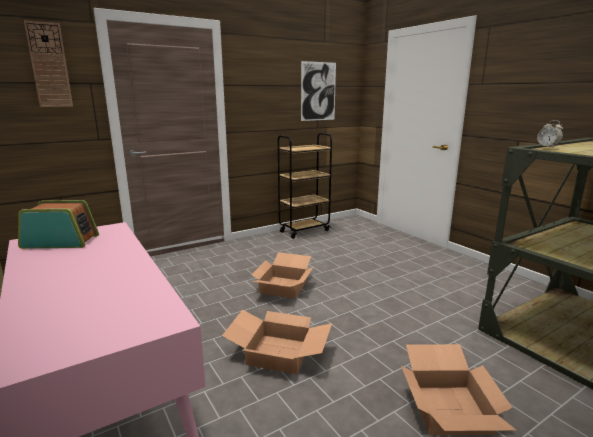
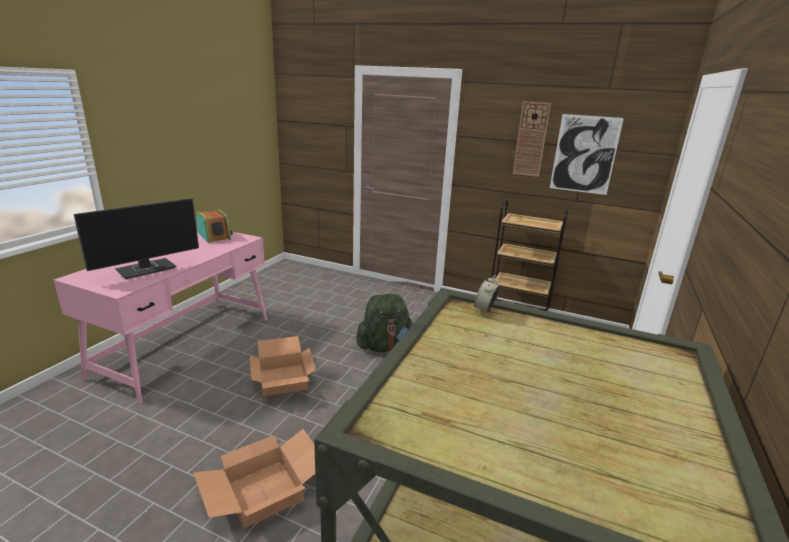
camera: 55 degrees right, 5 degrees up
wall clock [24,21,73,107] -> wall clock moved to [513,102,551,177]
cardboard box [251,252,313,299] -> green backpack [356,294,413,352]
none -> monitor [74,198,199,279]

